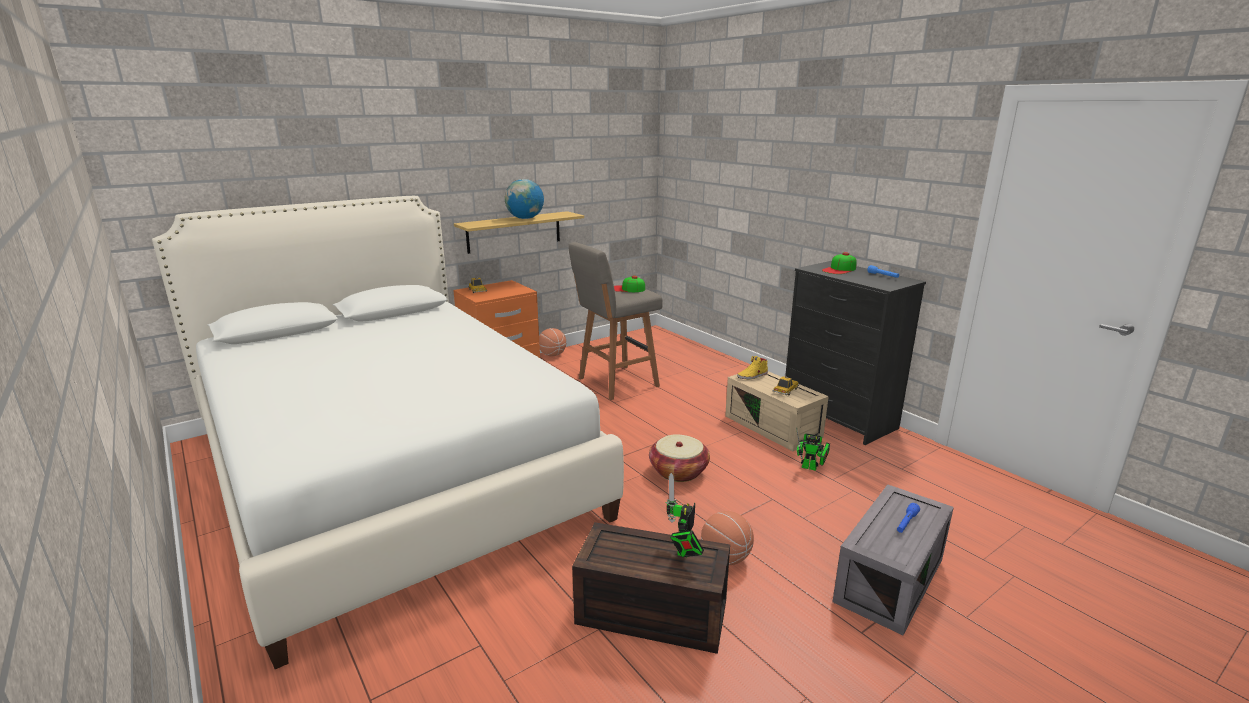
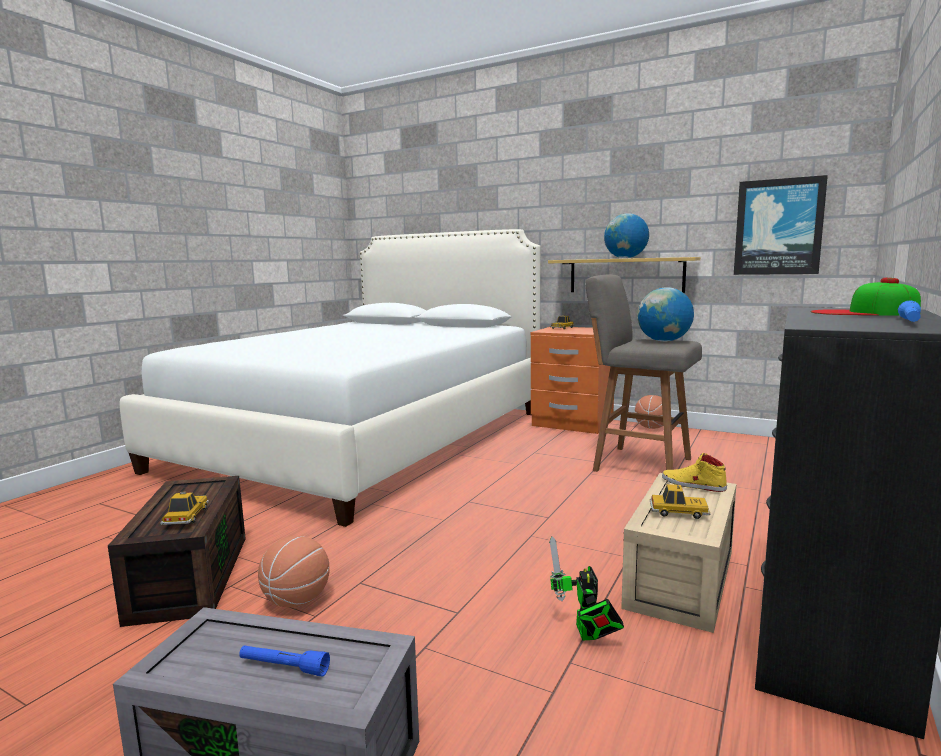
camera: 65 degrees right, 10 degrees down
cap [614,276,645,292] -> globe [637,287,694,342]
basket [649,434,710,482] -> none
toy robot [666,473,704,557] -> toy car [160,492,209,525]
none -> picture [734,175,828,275]

